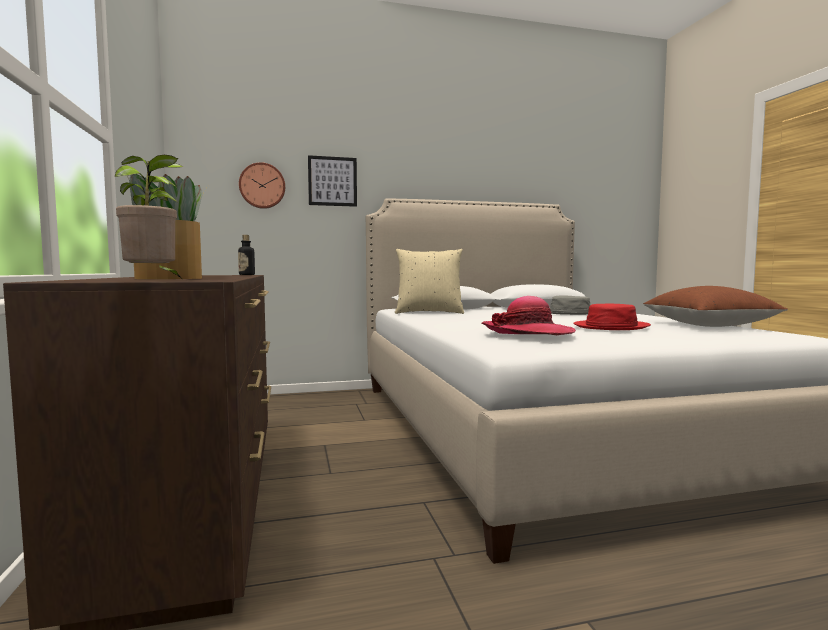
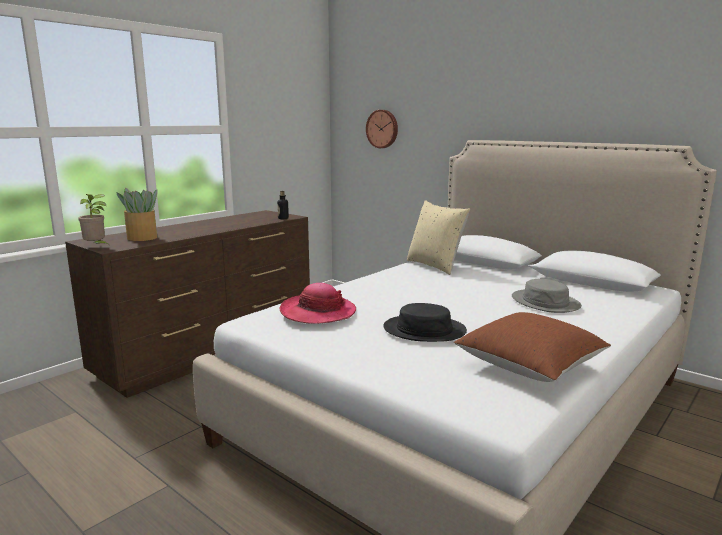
camera: 55 degrees right, 10 degrees up
picture [308,155,357,207] -> none
red hat [573,303,651,330] -> black hat [383,303,467,342]

